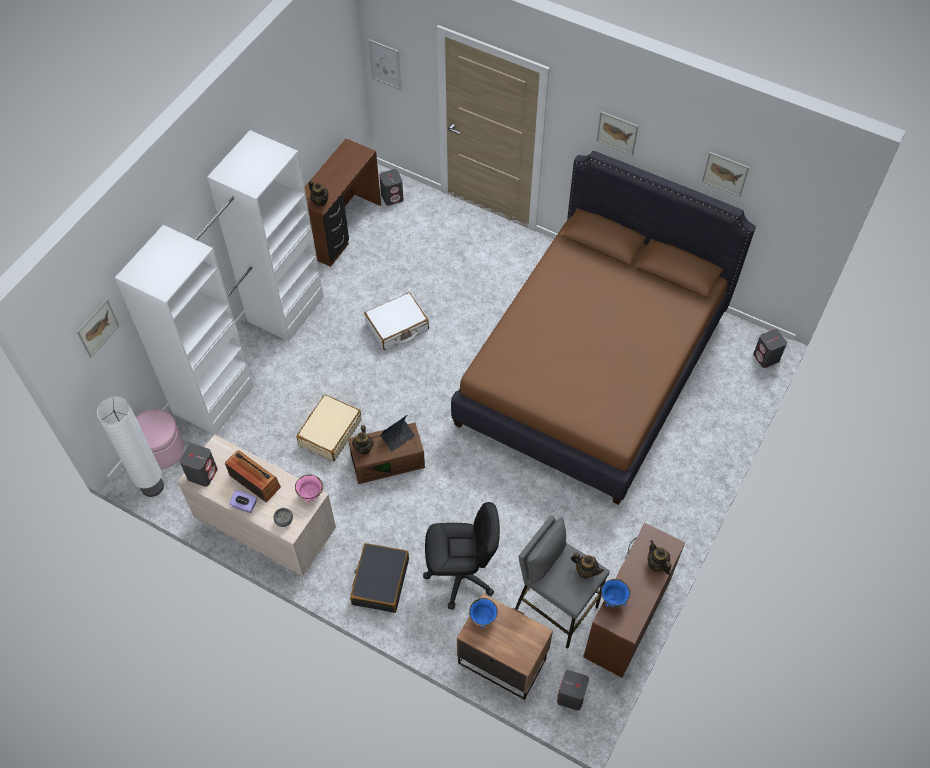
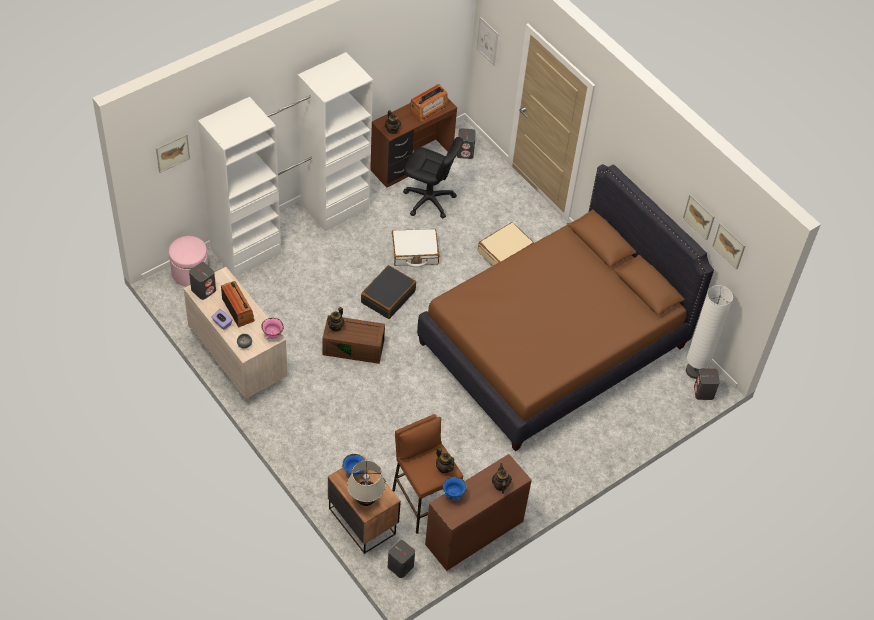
camera: 20 degrees right, 5 degrees down
white floor lamp [97,396,164,497] -> white floor lamp moved to [686,285,733,379]
beige suitcase [297,395,361,461] -> beige suitcase moved to [478,222,534,266]
black suitcase [350,543,409,613] -> black suitcase moved to [361,265,416,319]
laptop [380,415,415,451] -> none
black office chair [423,502,500,610] -> black office chair moved to [403,137,463,218]
grey stool [515,516,610,649] -> brown stool [392,414,463,534]
picture [596,111,639,156] -> picture moved to [712,223,745,269]
none -> beige table lamp [347,460,385,506]
none -> radio [410,84,448,122]

